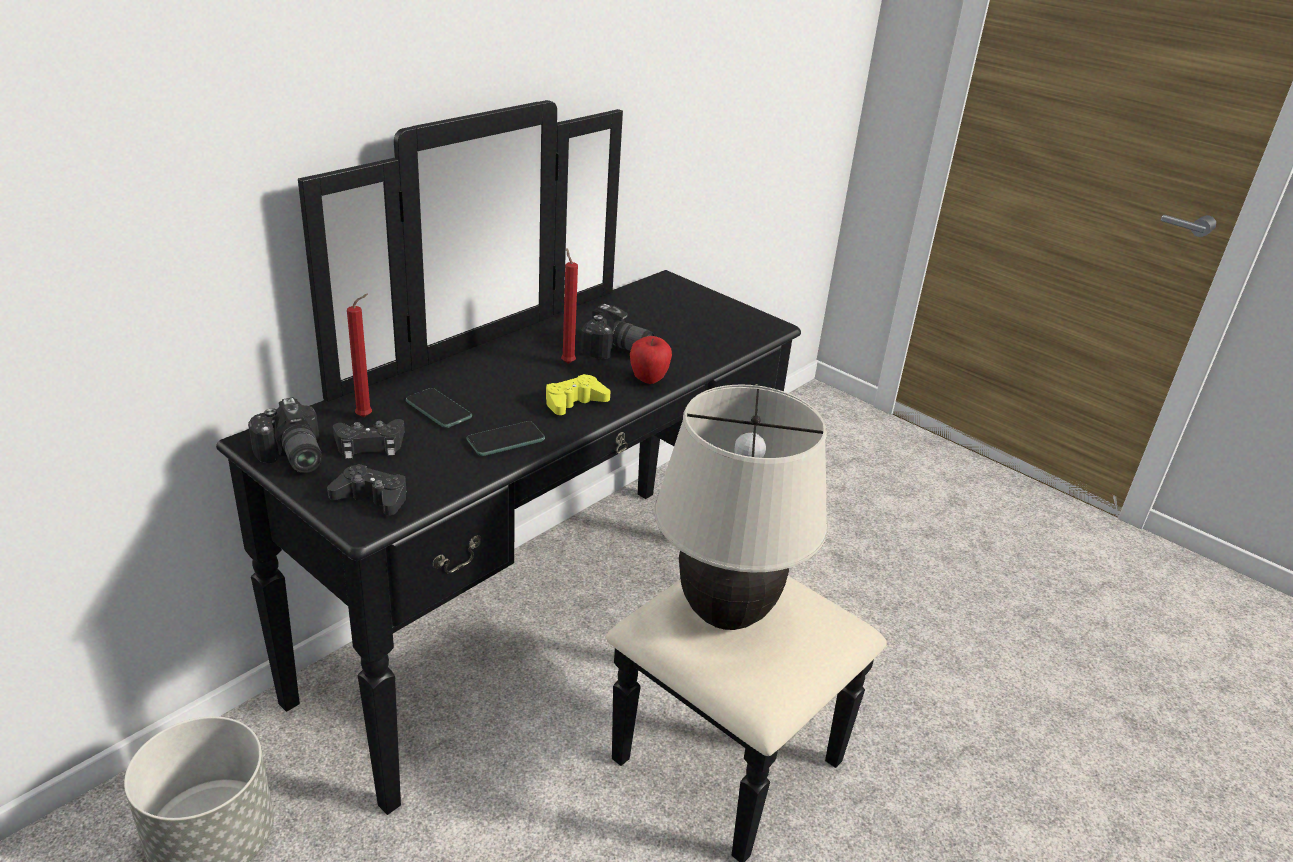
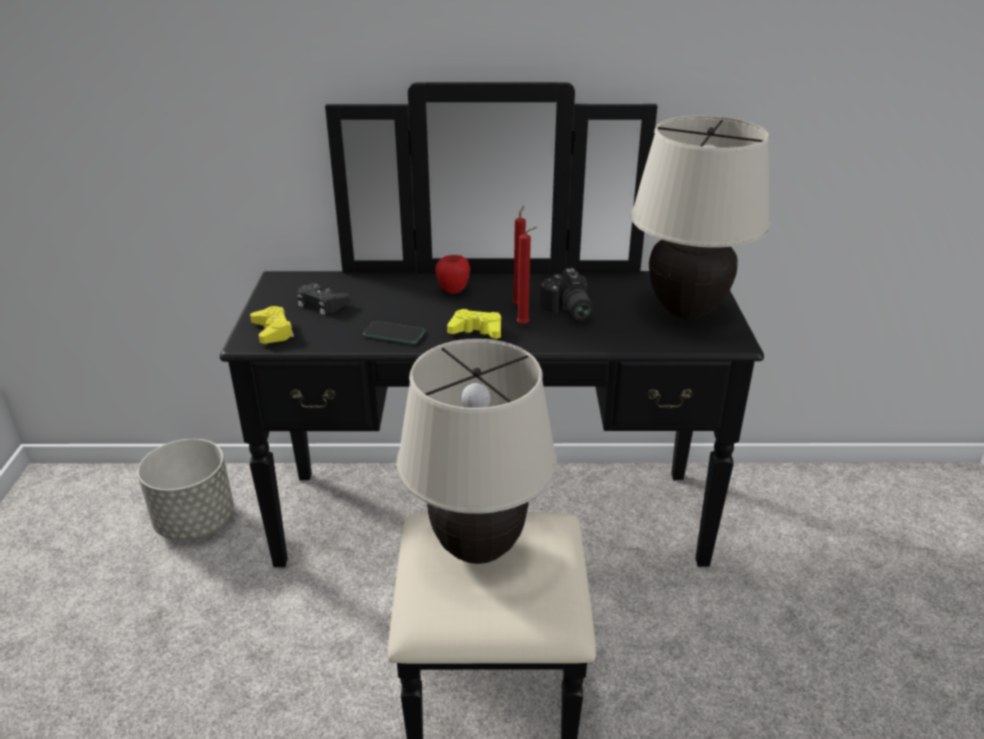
camera: 50 degrees right, 0 degrees up
camera [248,397,322,473] -> none
black game controller [327,464,407,515] -> yellow game controller [250,306,294,344]
red candle [347,294,372,417] -> red candle moved to [517,227,537,325]
phone [406,388,472,428] -> none
apple [630,336,672,384] -> apple moved to [435,255,470,294]
none -> beige table lamp [630,116,770,319]

